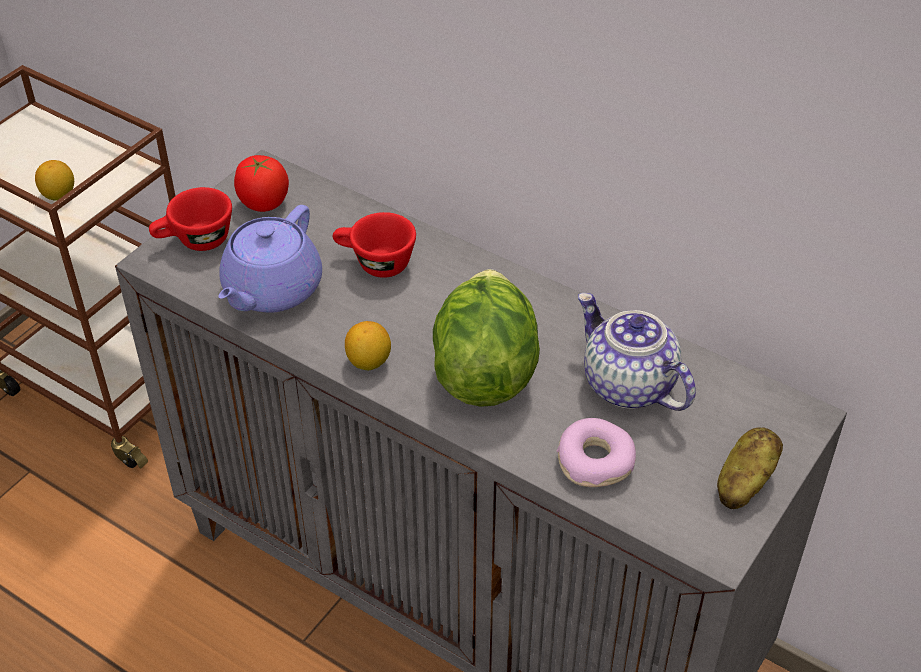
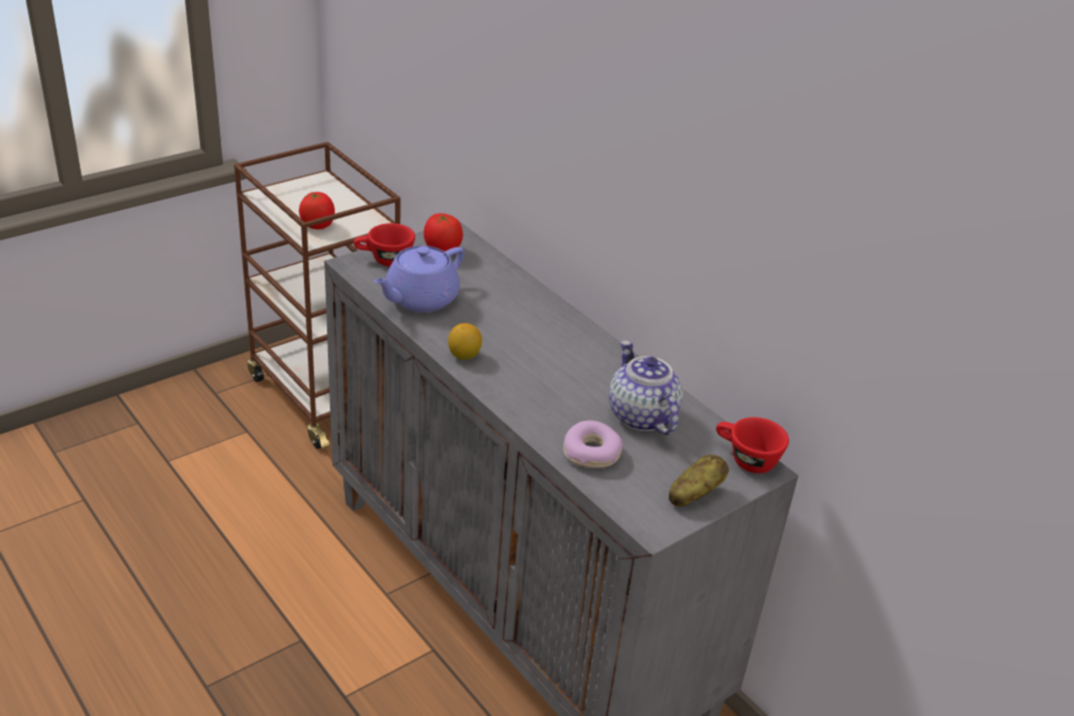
camera: 15 degrees right, 10 degrees down
lemon [35,160,74,201] -> tomato [299,191,335,230]
red cup [332,212,416,278] -> red cup moved to [716,417,789,473]
lettuce [433,269,540,407] -> none

